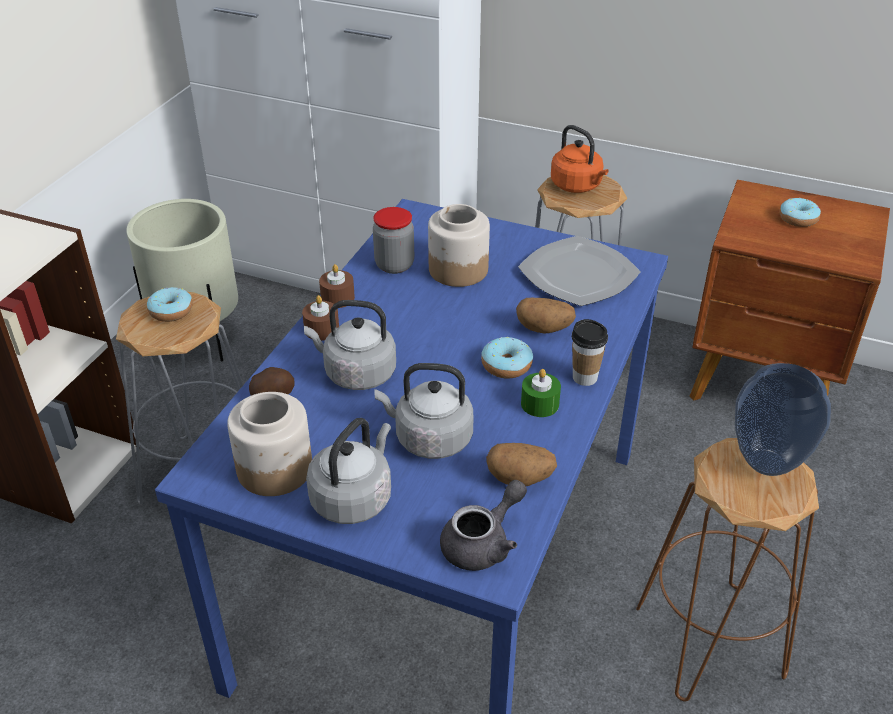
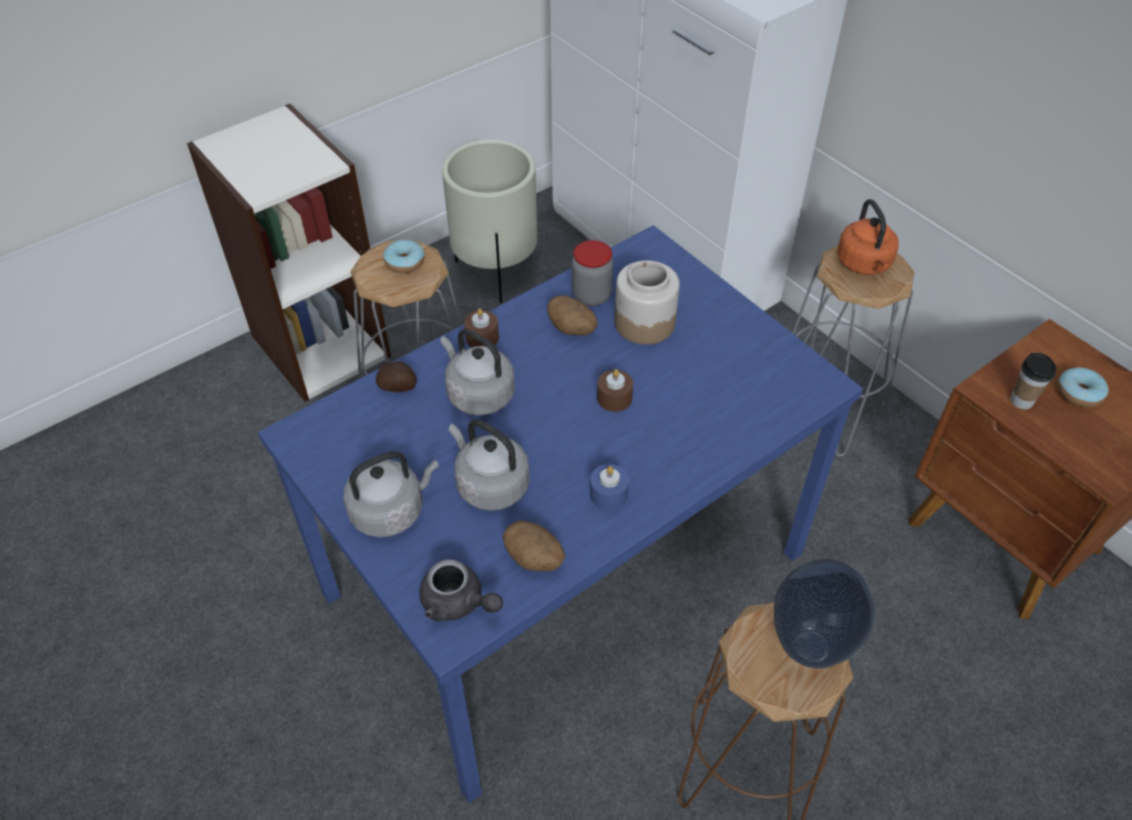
camera: 30 degrees right, 10 degrees up
jar [227,392,312,496] -> none
brown candle [319,264,355,308] -> brown candle moved to [597,369,633,412]
grey teapot [440,480,527,571] -> grey teapot turned 45 degrees clockwise [419,560,503,621]
donut [481,337,533,378] -> none
potato [516,298,576,334] -> potato moved to [547,295,598,336]
plate [518,236,641,306] -> none
green candle [521,369,561,417] -> blue candle [590,464,629,510]
cup [572,319,608,386] -> cup moved to [1011,353,1056,409]

